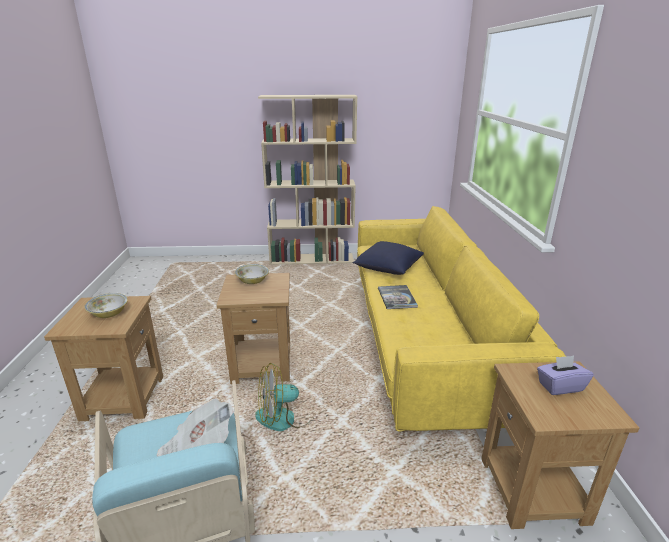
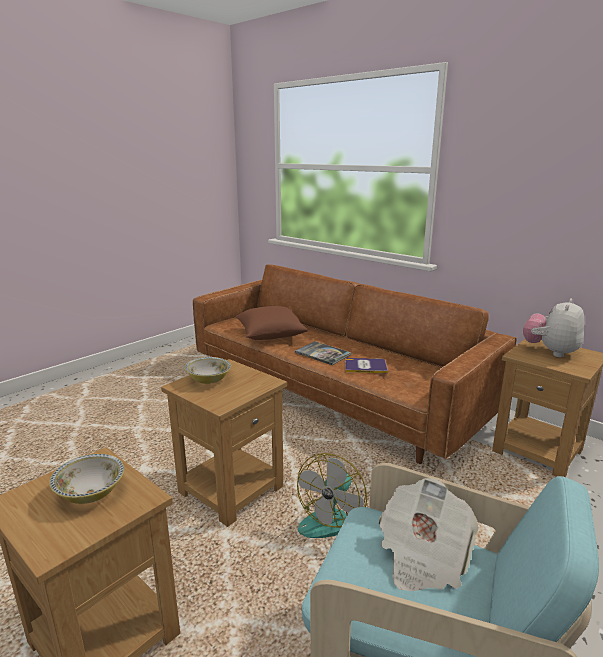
camera: 45 degrees left, 5 degrees down
beige bookcase [258,95,357,265] -> none
blue pillow [352,241,424,275] -> brown pillow [235,306,308,340]
yellow sofa [357,206,566,431] -> brown sofa [193,264,517,464]
purple tissue box [537,356,593,395] -> plush toy [523,298,584,357]
none -> book [345,358,388,373]

